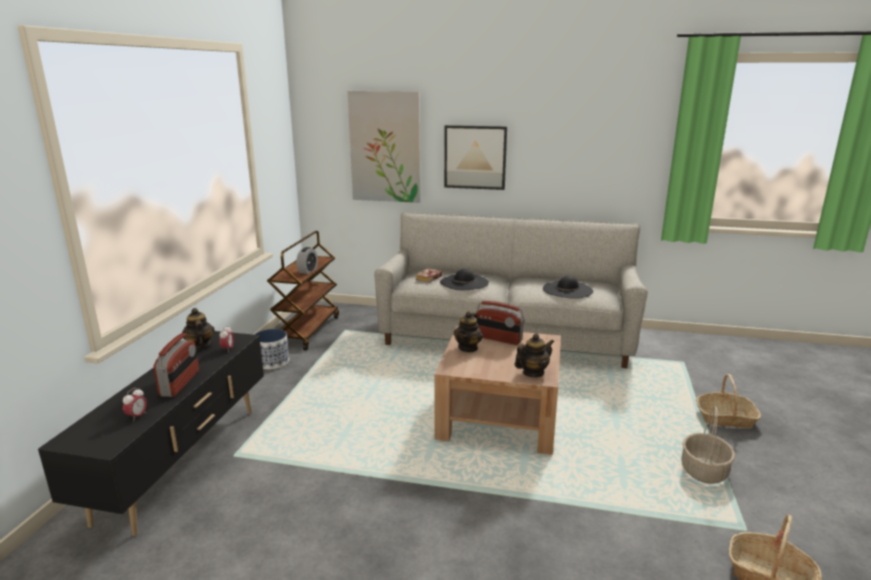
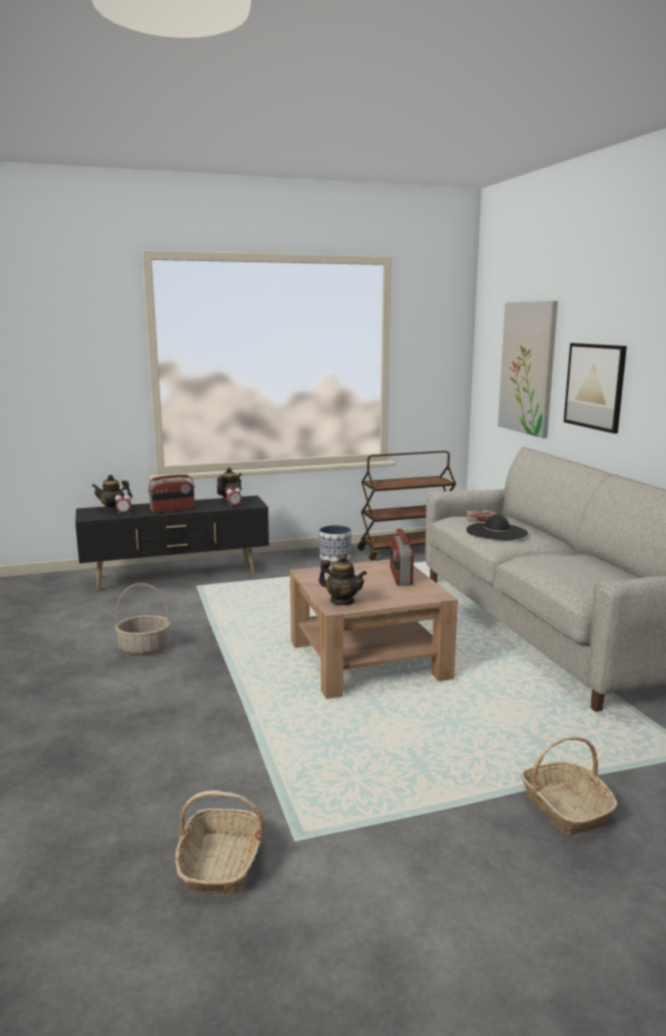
camera: 60 degrees right, 5 degrees down
alarm clock [296,247,318,274] -> none
teapot [454,311,483,352] -> teapot moved to [92,475,132,511]
black hat [543,276,593,299] -> none
basket [681,406,735,484] -> basket moved to [115,583,171,656]

